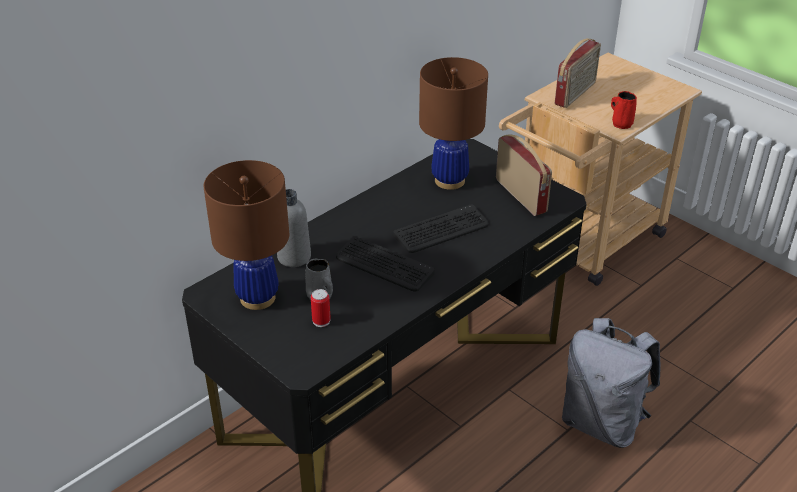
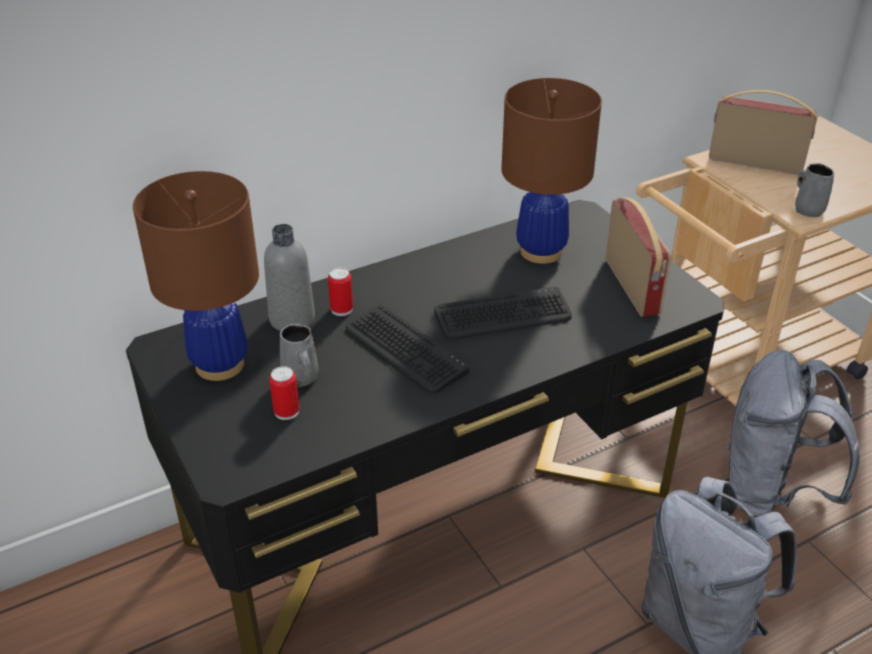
camera: 15 degrees right, 0 degrees up
radio [555,38,601,108] -> radio turned 120 degrees counterclockwise [709,90,817,175]
red mug [611,91,637,129] -> grey mug [795,163,834,217]
none -> can [328,268,353,316]
none -> grey backpack [727,350,860,517]

